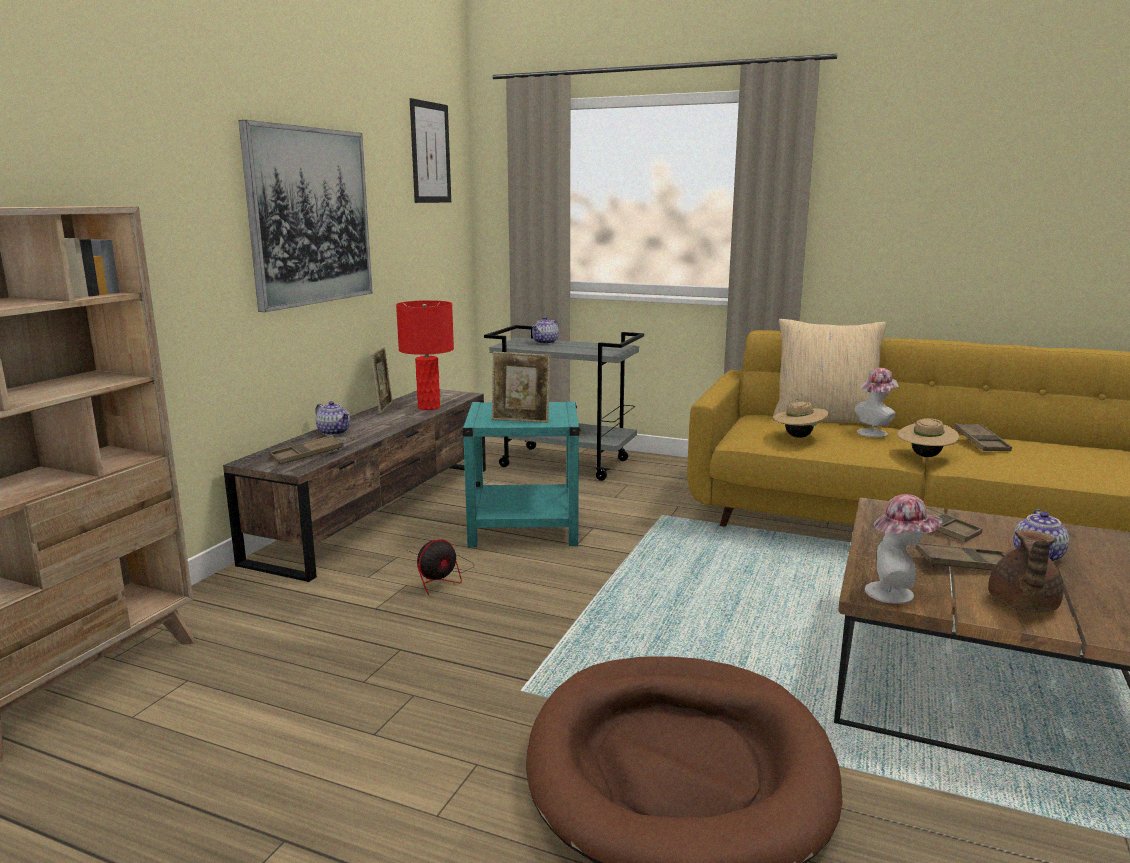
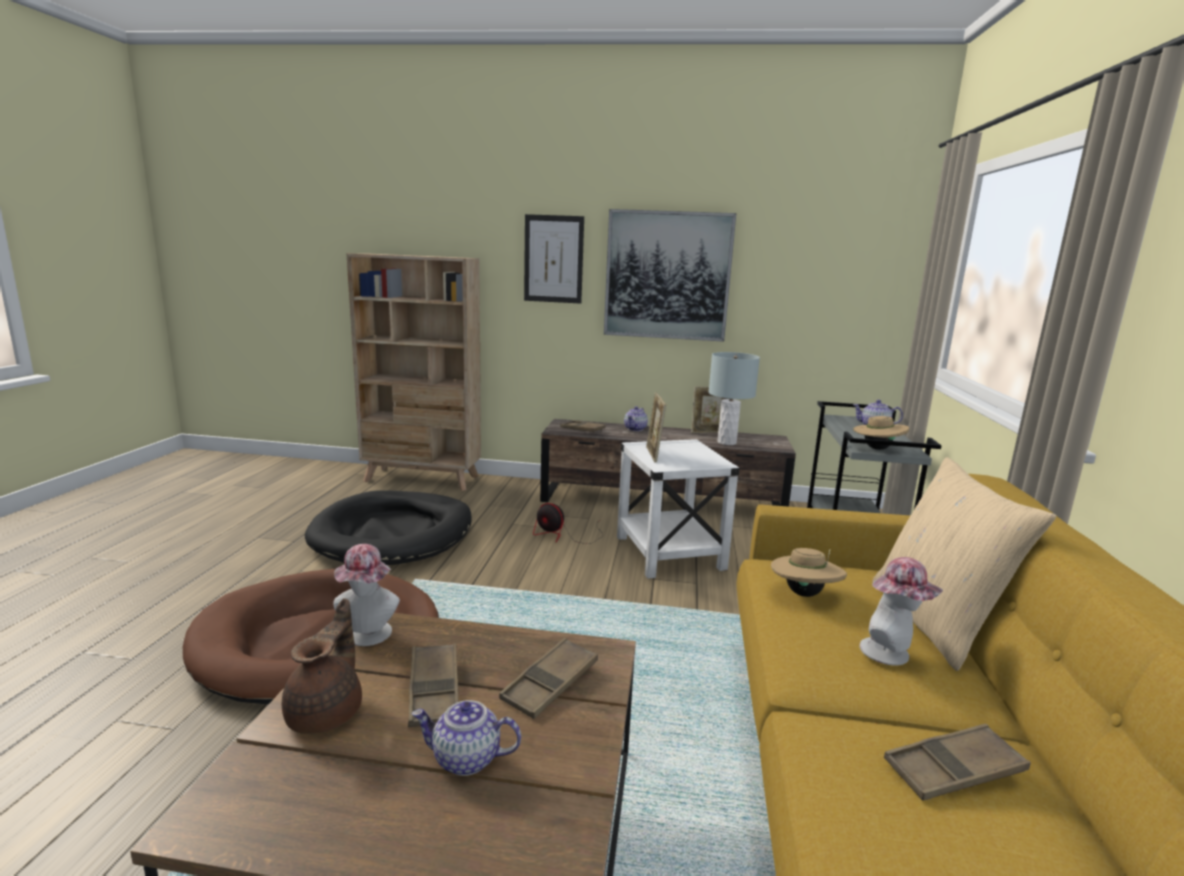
camera: 75 degrees right, 0 degrees up
red table lamp [396,300,454,410] -> grey table lamp [709,352,760,445]
picture [410,98,451,203] -> picture moved to [524,214,584,304]
turquoise side table [462,402,581,547] -> white side table [617,439,740,579]
beige hat [897,418,959,457] -> beige hat moved to [853,413,909,450]
brown teapot [988,529,1064,613] -> brown teapot turned 90 degrees clockwise [282,598,362,734]
none -> black dog bed [305,491,472,565]

